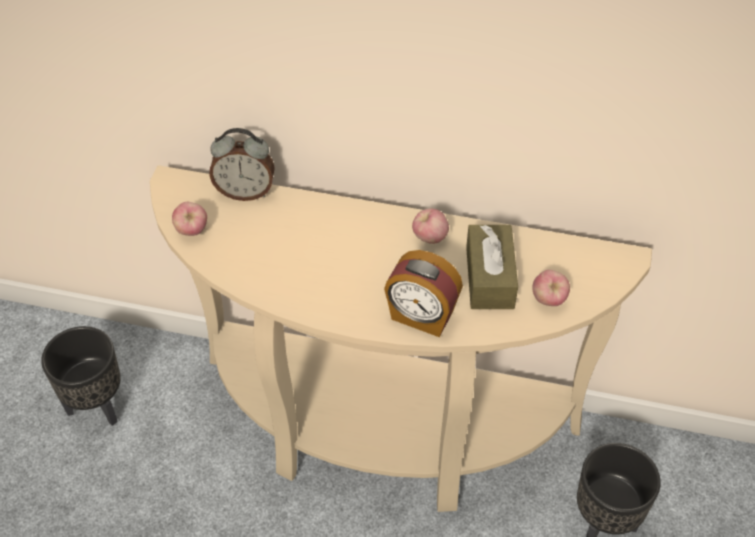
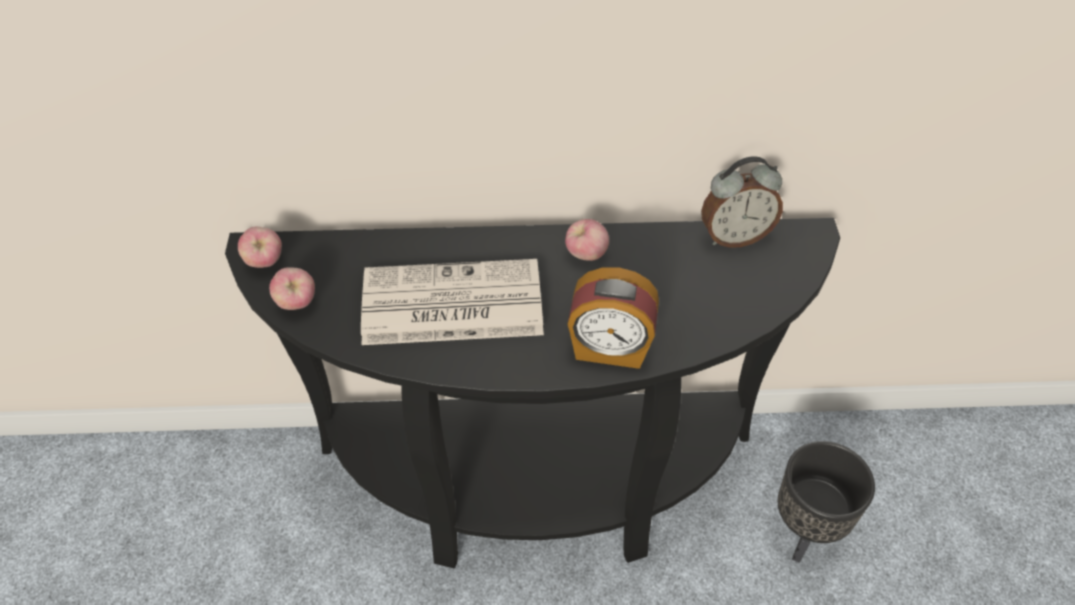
camera: 15 degrees left, 0 degrees up
black planter [41,326,121,426] -> none
beige console table [150,165,652,512] -> black console table [225,218,840,569]
alarm clock [209,128,275,201] -> alarm clock moved to [701,156,783,248]
brown tissue box [466,225,518,309] -> none
apple [532,270,570,306] -> apple moved to [238,226,282,268]
none -> newspaper [361,259,544,345]

